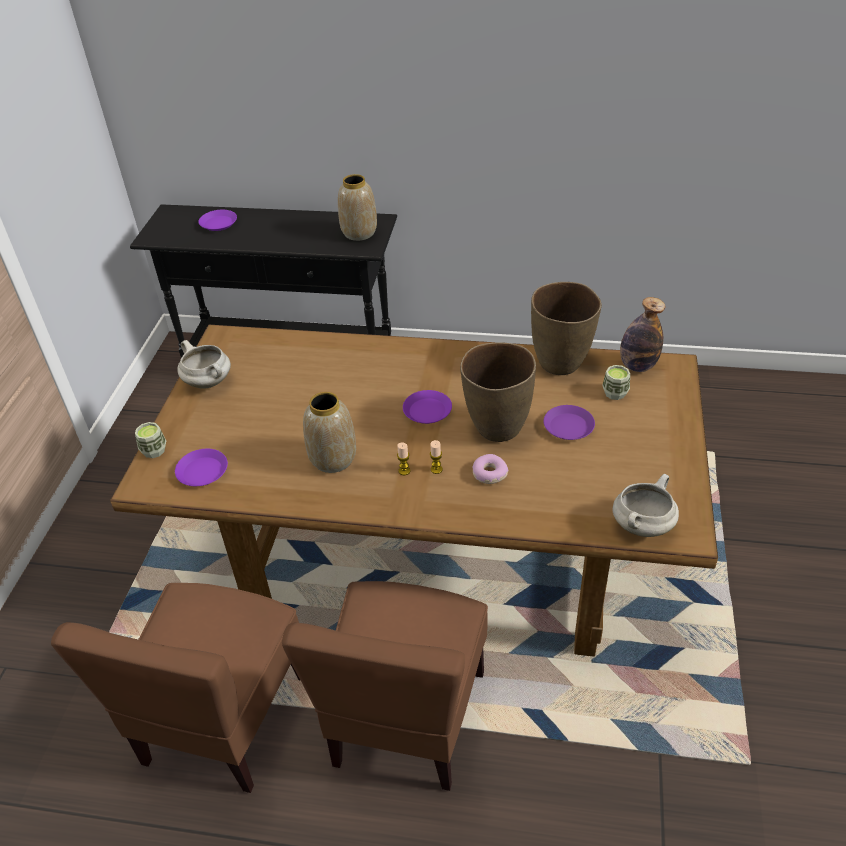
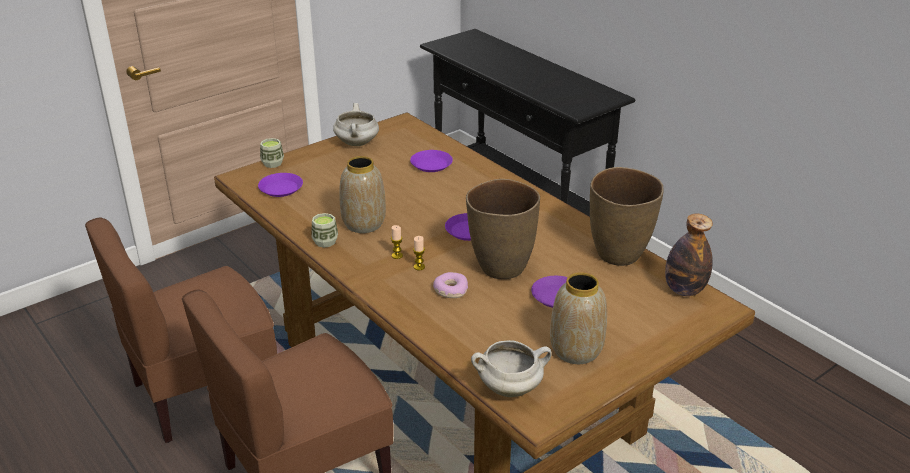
camera: 40 degrees right, 10 degrees down
purple plate [199,210,237,231] -> purple plate moved to [410,150,453,172]
vase [338,174,377,241] -> vase moved to [550,272,607,364]
cup [602,365,630,400] -> cup moved to [311,213,338,248]

